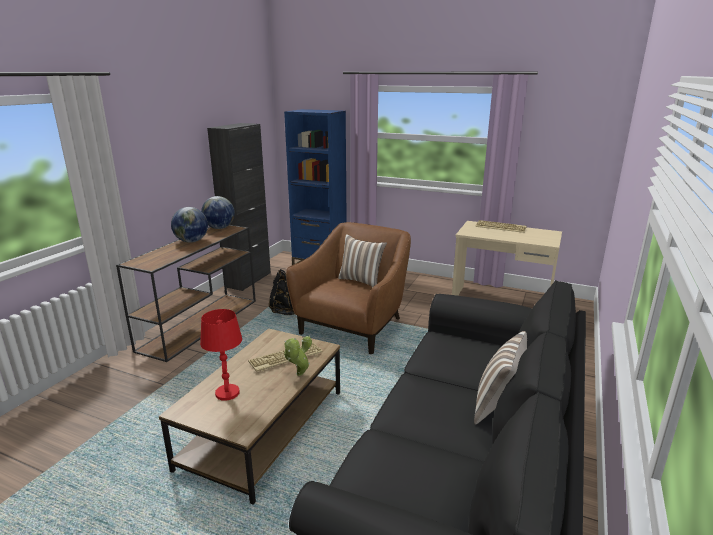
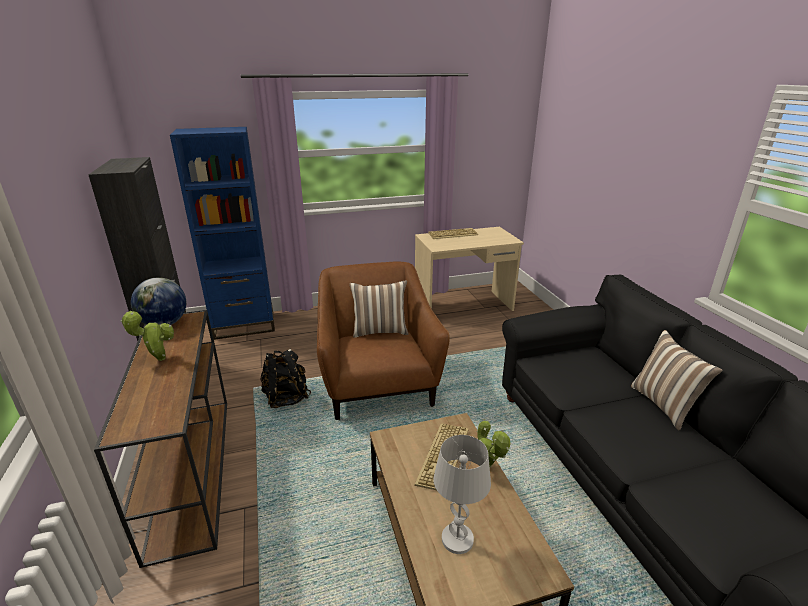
camera: 40 degrees left, 5 degrees up
globe [171,207,208,243] -> potted plant [120,311,174,361]
red table lamp [200,309,242,401] -> white table lamp [433,435,491,554]

